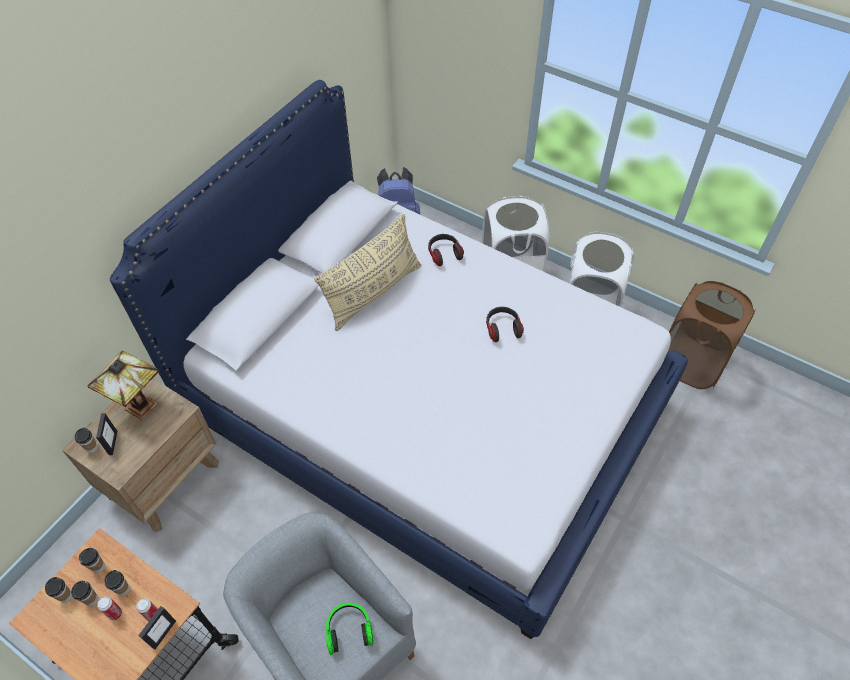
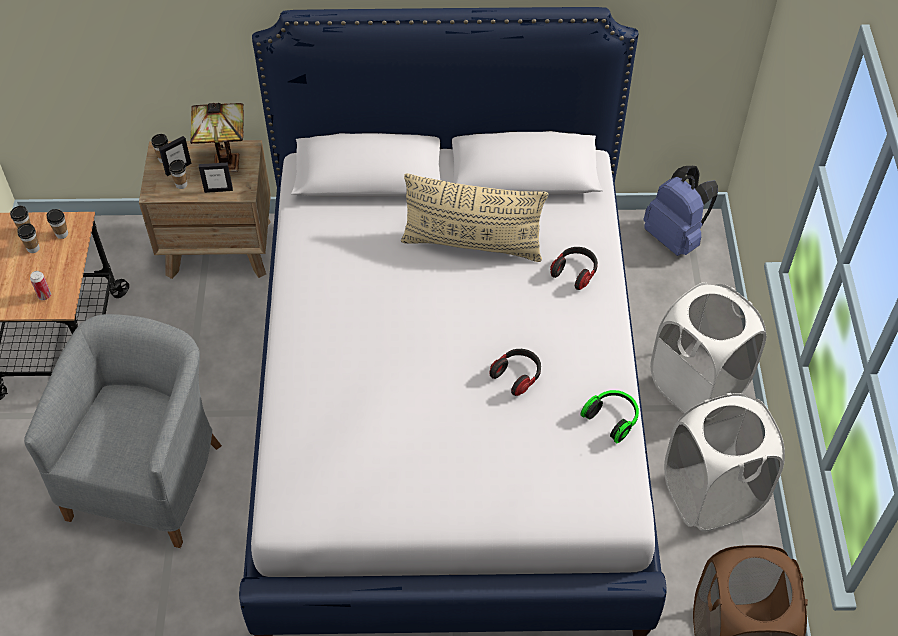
camera: 55 degrees right, 0 degrees up
can [97,596,122,620] -> none
cup [104,570,130,596] -> cup moved to [169,160,187,189]
picture frame [138,606,176,650] -> picture frame moved to [199,162,233,193]
headphones [326,603,373,655] -> headphones moved to [580,390,639,443]

